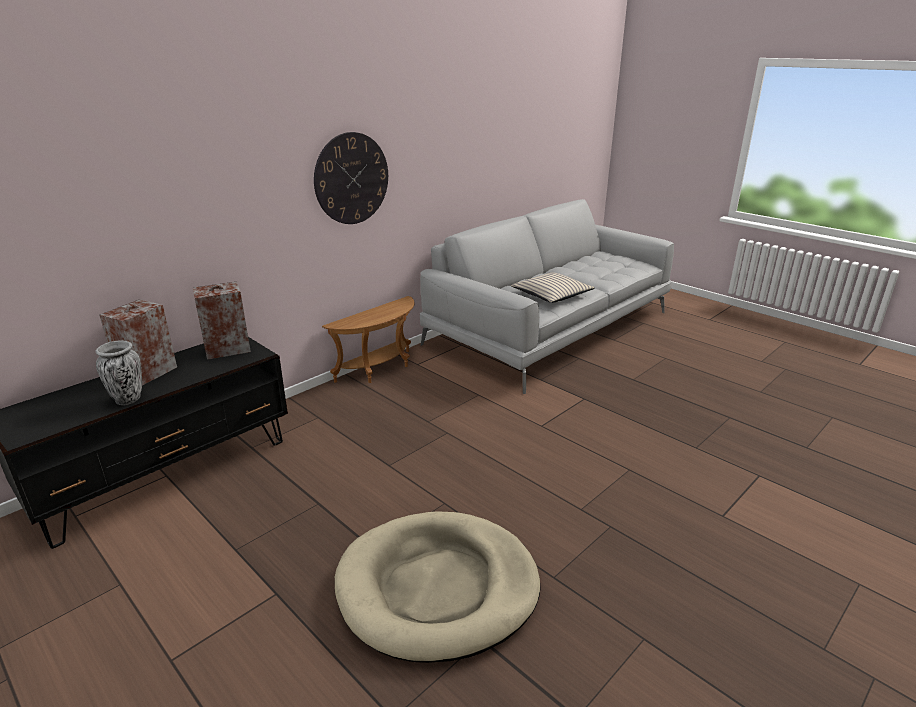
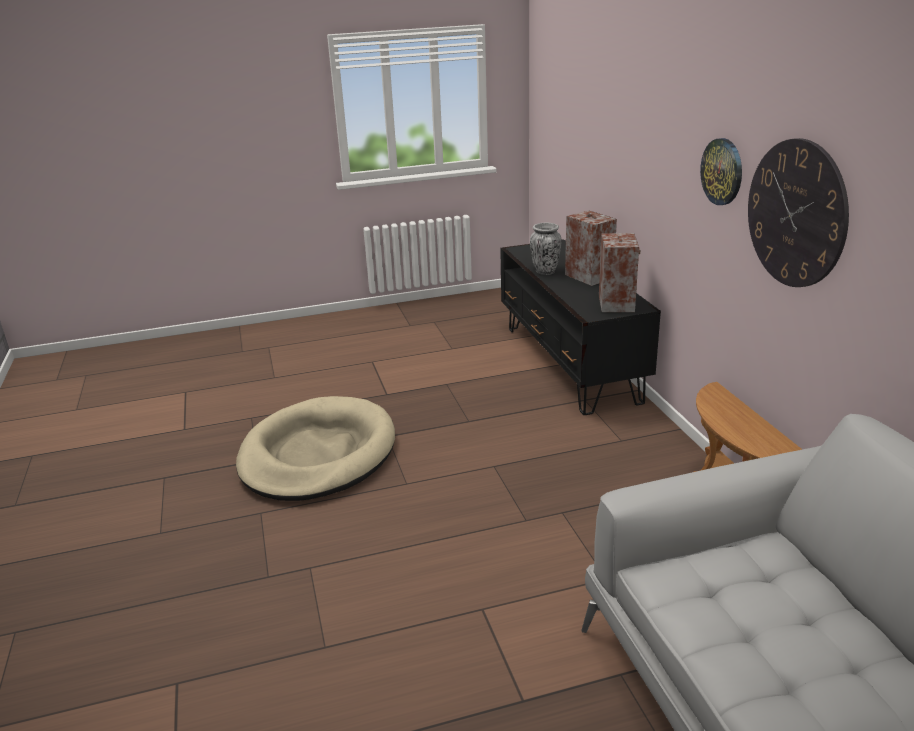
camera: 120 degrees right, 0 degrees up
beige pillow [511,272,595,303] -> none
none -> wall clock [700,138,742,205]

